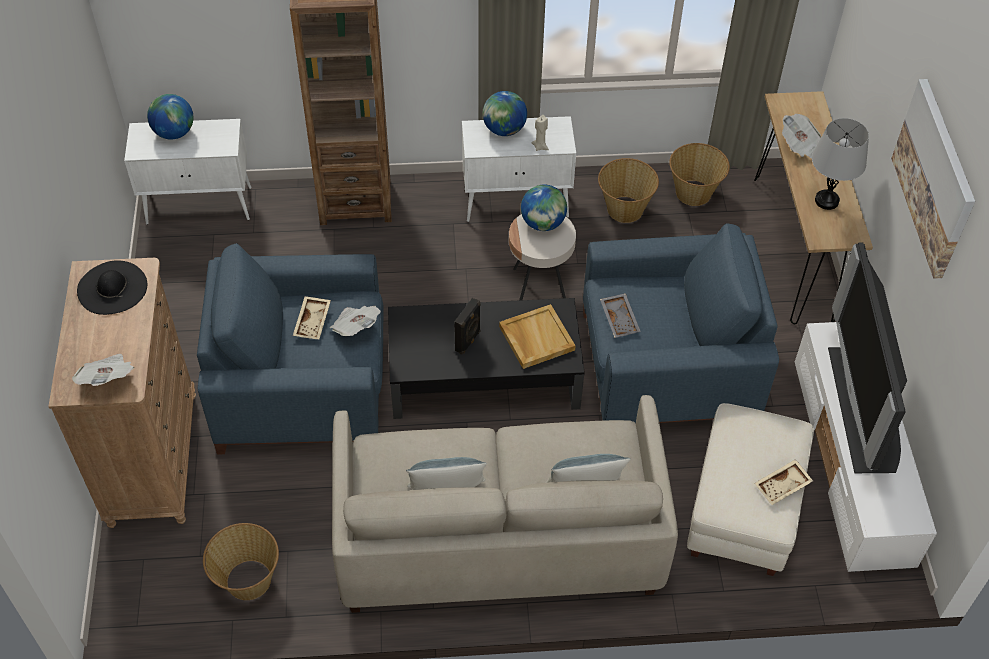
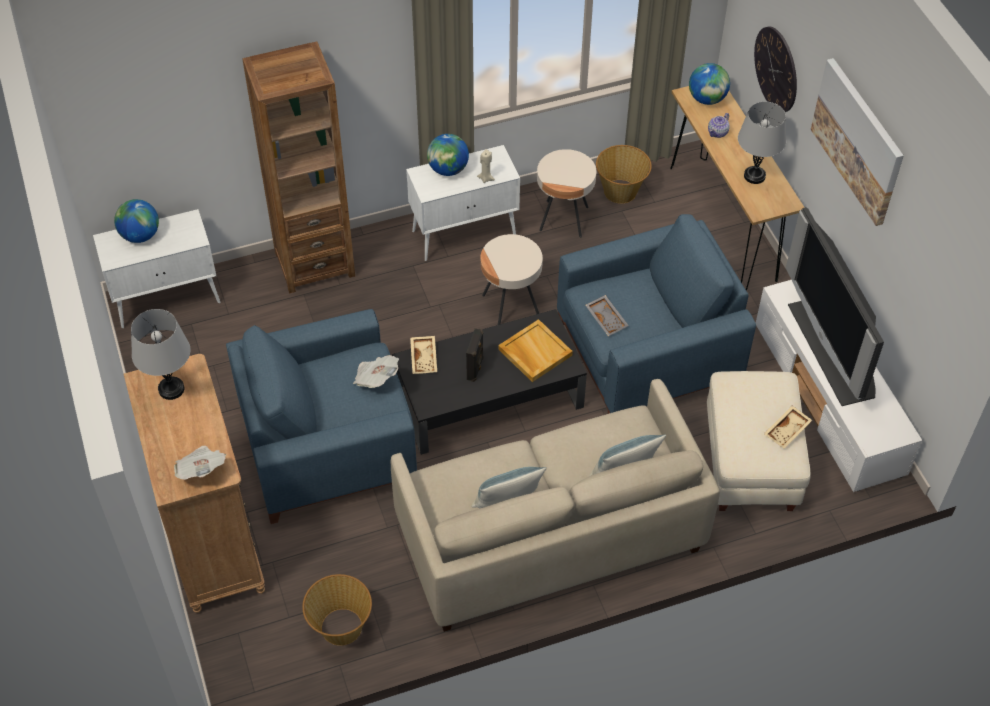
camera: 15 degrees left, 0 degrees up
black hat [77,260,147,315] -> grey table lamp [131,309,191,400]
beige tray [293,296,331,339] -> beige tray moved to [410,336,437,374]
globe [521,184,567,231] -> globe moved to [689,63,730,105]
basket [598,158,659,223] -> beige side table [537,149,596,237]
newspaper [782,114,821,159] -> teapot [708,113,730,138]
none -> wall clock [754,27,797,112]

